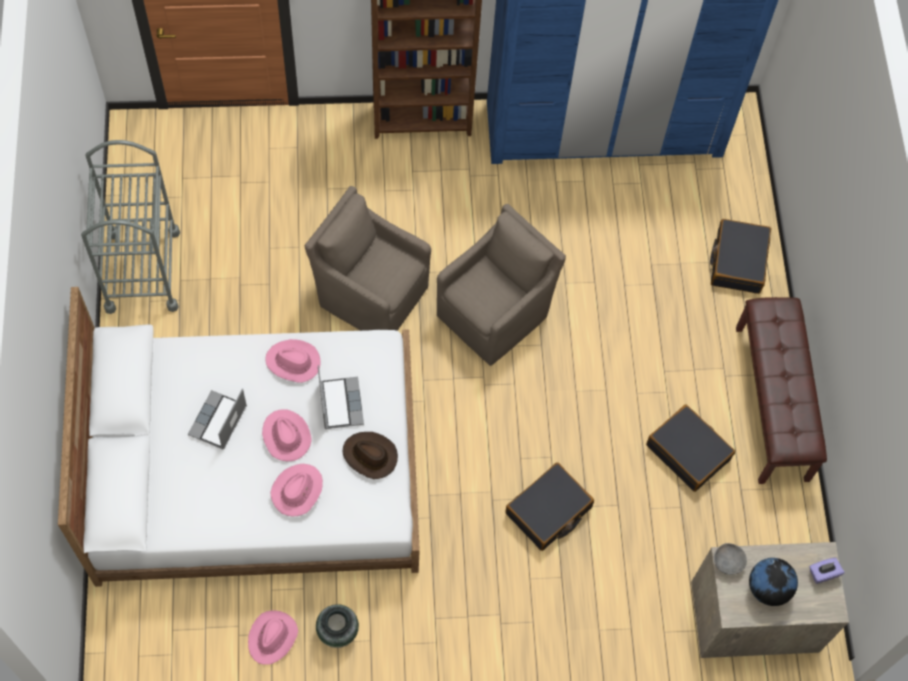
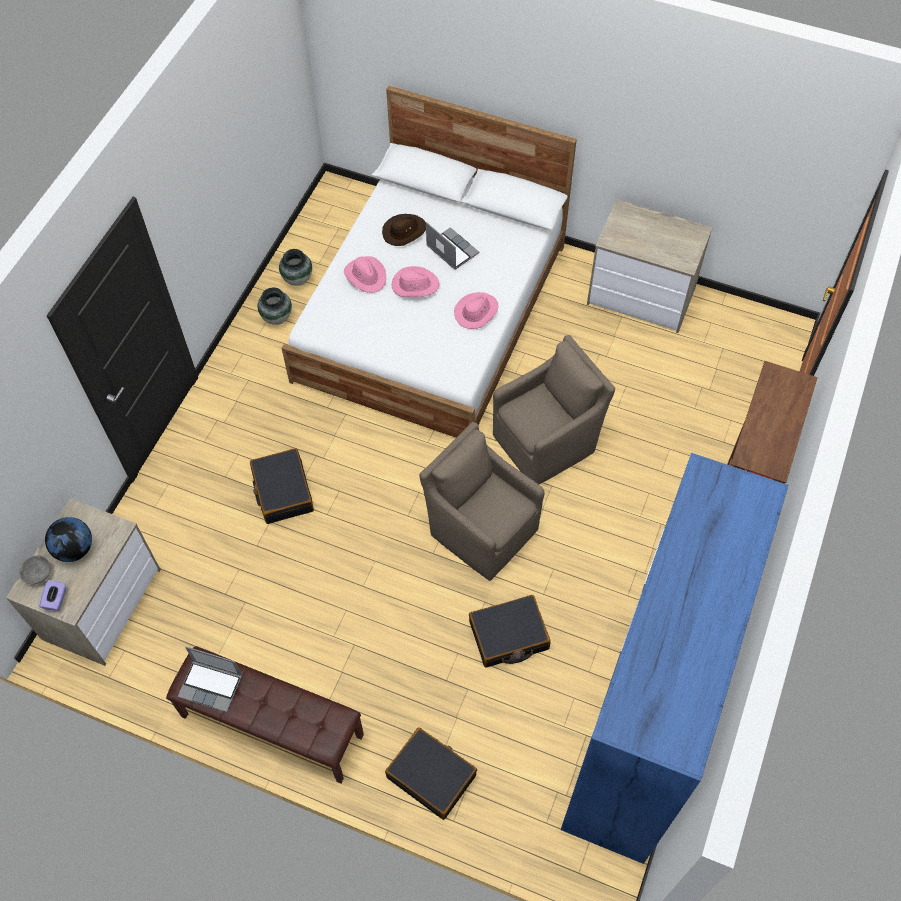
camera: 120 degrees right, 5 degrees down
grey cart [81,140,180,314] -> dresser [587,199,713,333]
pink hat [248,610,298,665] -> vase [279,249,312,286]
laptop [318,365,364,429] -> laptop moved to [178,647,242,712]
brown hat [342,432,398,479] -> brown hat moved to [382,214,426,246]
brown armchair [437,204,566,366] -> brown armchair turned 150 degrees clockwise [419,422,545,581]
black suitcase [646,404,735,492] -> black suitcase moved to [469,595,551,668]
grey bowl [714,543,747,575] -> grey bowl moved to [19,555,51,584]

